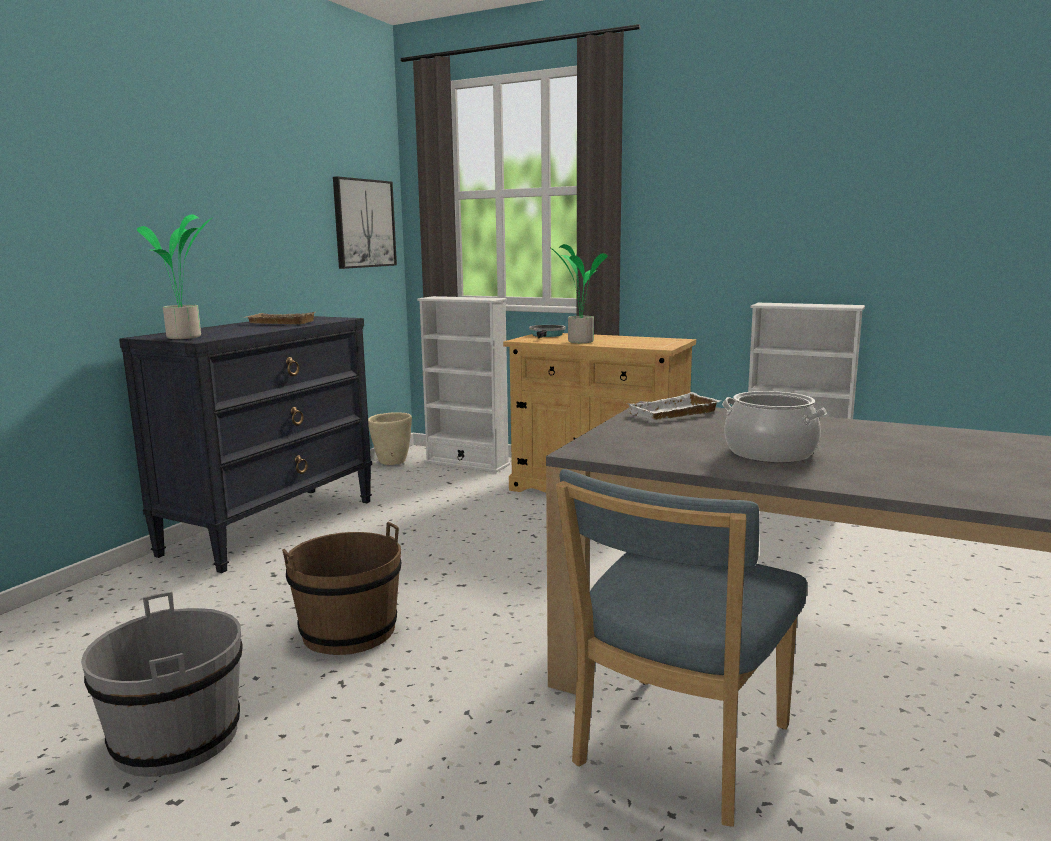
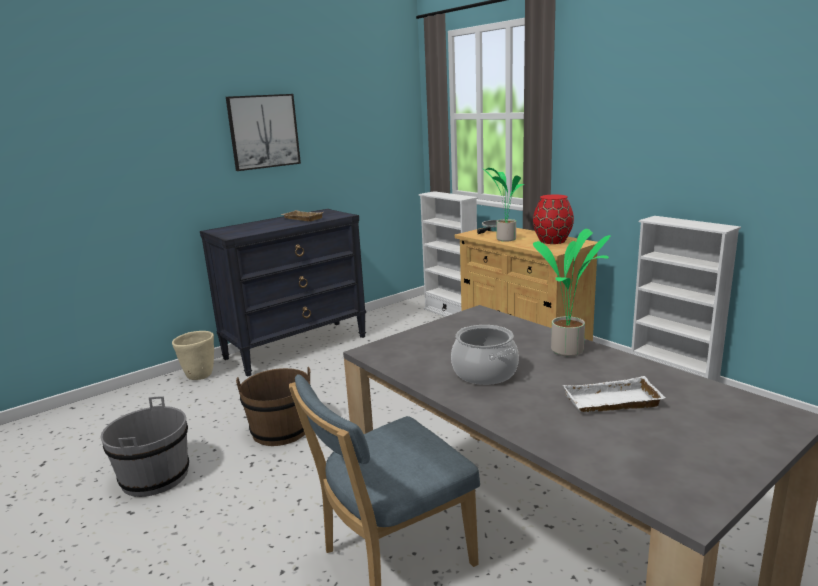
camera: 25 degrees right, 5 degrees up
potted plant [137,215,212,339] -> potted plant moved to [533,229,611,356]
picture [333,176,397,269] -> picture moved to [226,94,301,171]
beige planter [368,412,412,465] -> beige planter moved to [172,331,214,380]
white tray [627,392,721,420] -> white tray moved to [563,376,665,412]
none -> red vase [533,195,574,244]

